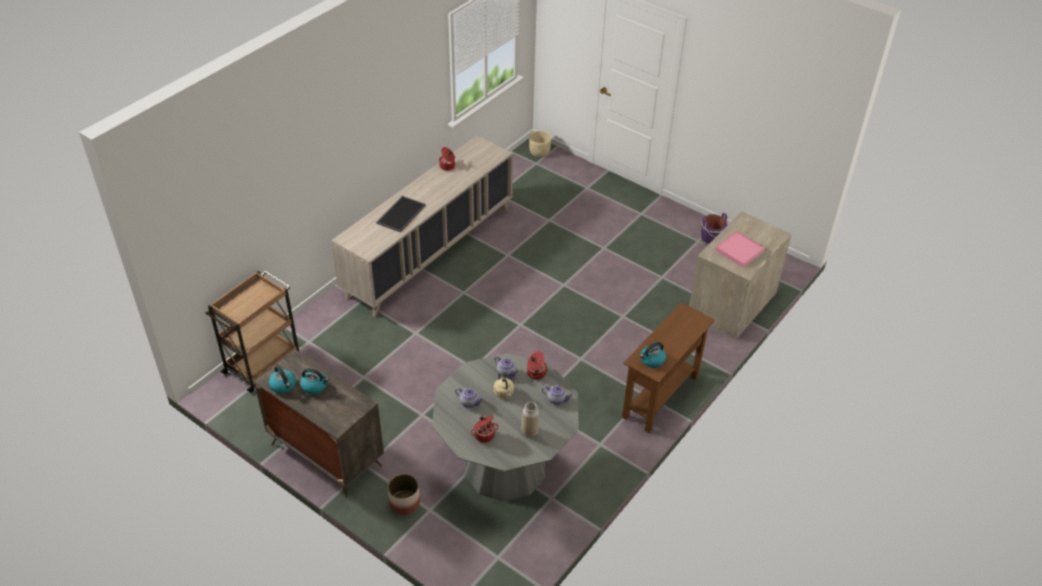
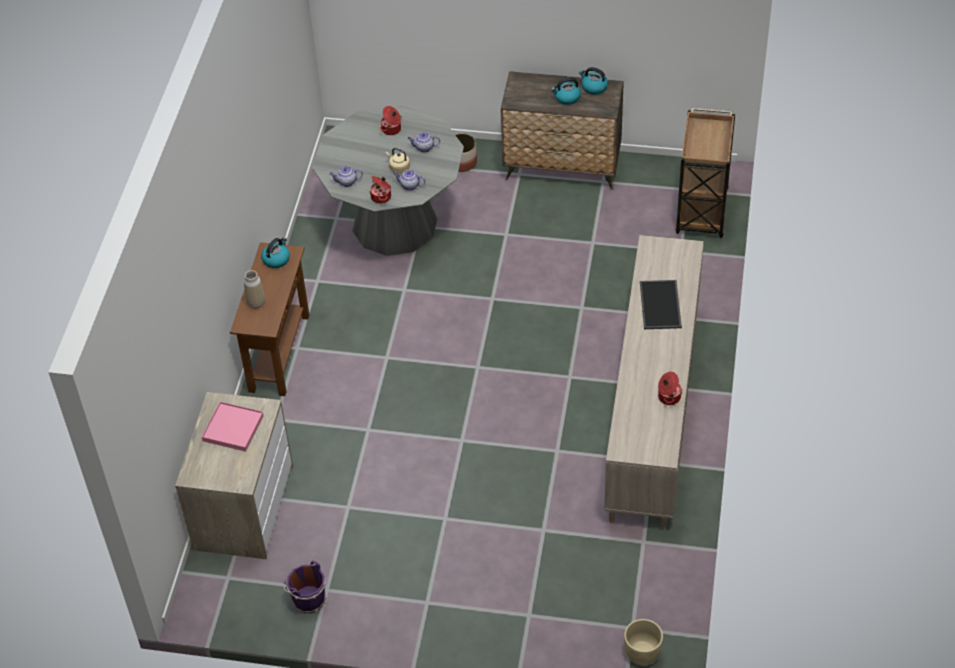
camera: 155 degrees right, 5 degrees up
vase [521,402,539,437] -> vase moved to [244,270,265,309]

